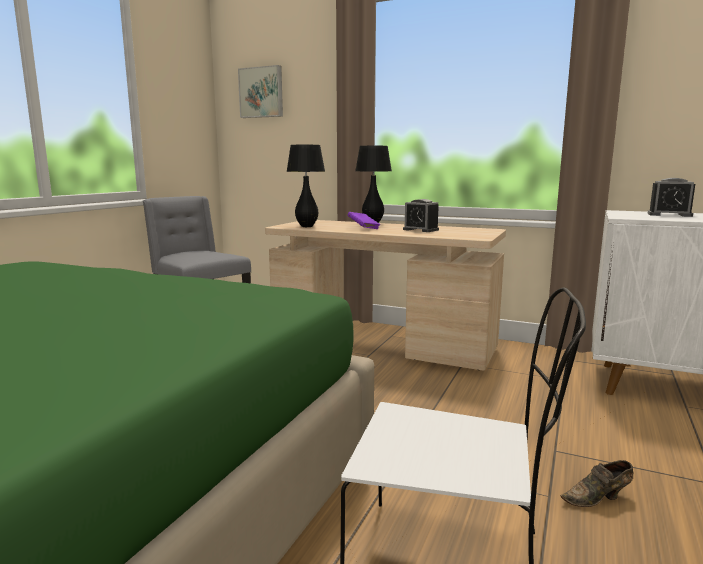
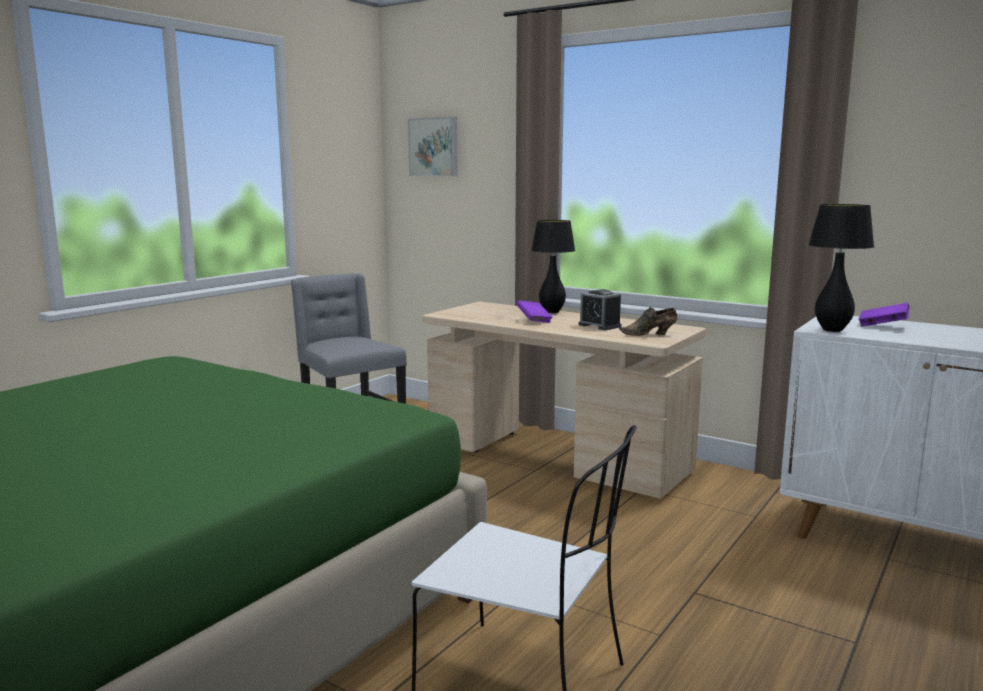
camera: 10 degrees right, 0 degrees up
black table lamp [286,145,325,227] -> black table lamp moved to [808,204,874,332]
brown shoe [560,460,633,507] -> brown shoe moved to [619,307,677,336]
alarm clock [648,178,695,217] -> purple book [859,303,910,327]

